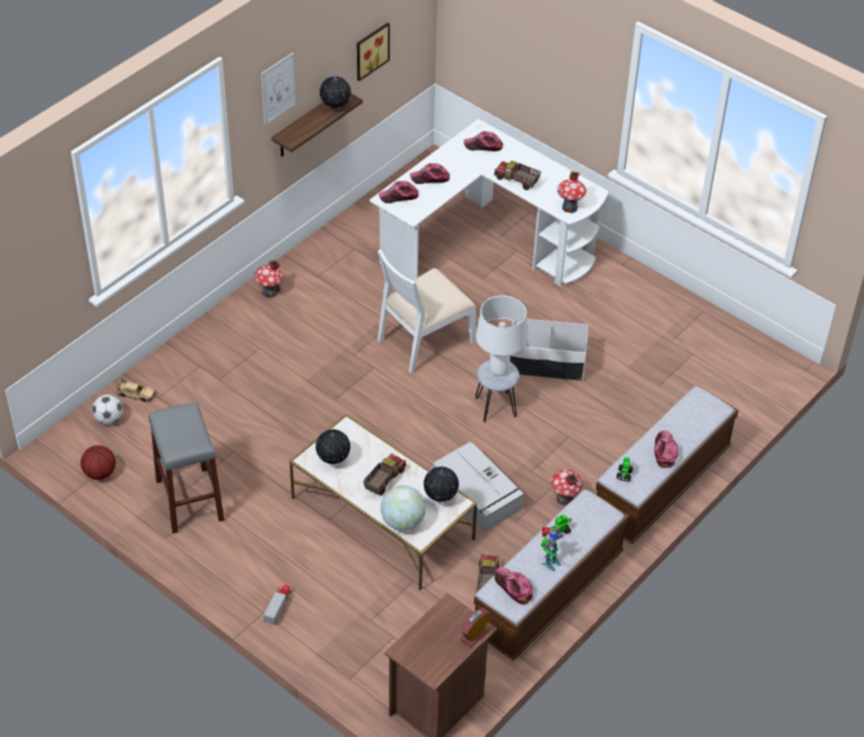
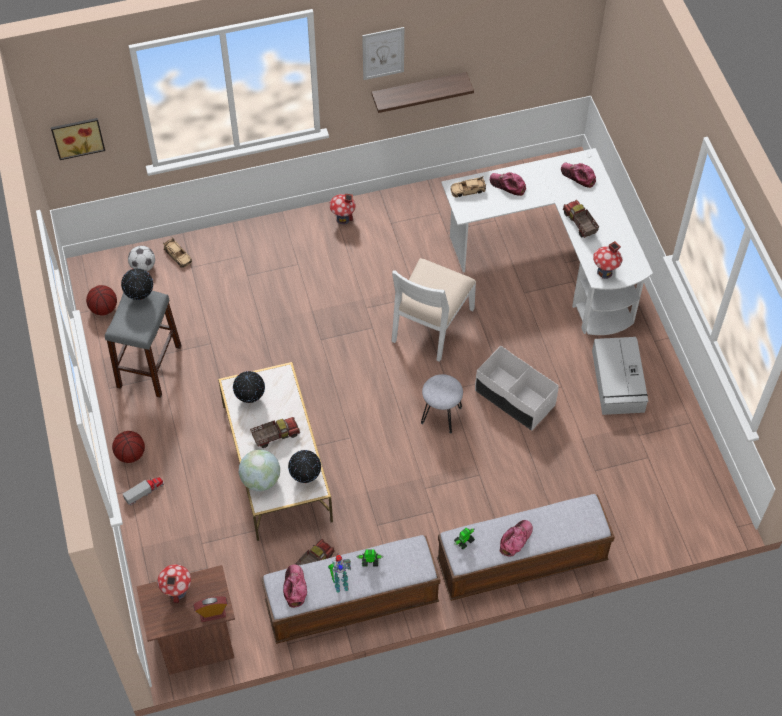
camera: 35 degrees right, 10 degrees up
globe [319,76,351,108] -> globe moved to [121,268,153,300]
picture [357,22,390,81] -> picture moved to [51,118,105,160]
white chair [377,249,476,374] -> white chair turned 60 degrees counterclockwise [392,258,476,362]
cap [378,181,419,203] -> beige toy car [450,176,486,197]
grey storage box [433,442,524,532] -> grey storage box moved to [592,337,648,415]
white table lamp [476,295,528,376] -> none
toy house [551,469,582,506] -> toy house moved to [157,564,191,603]
none -> basketball [112,431,145,463]

